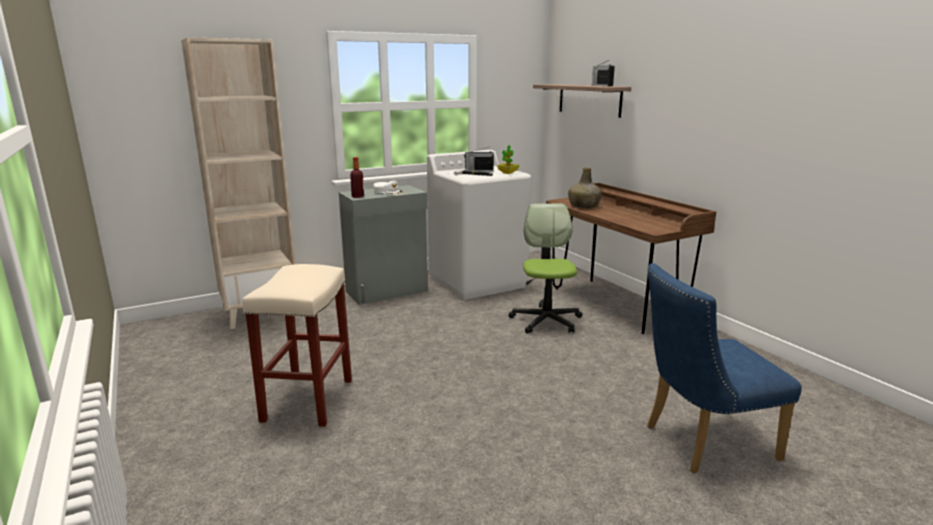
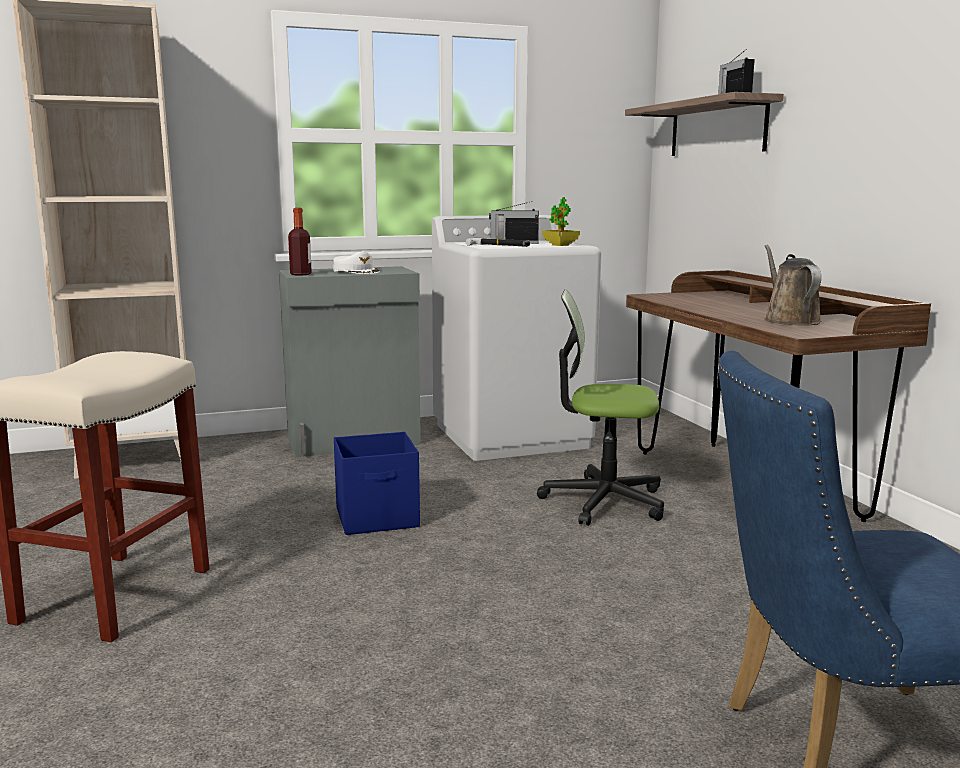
camera: 10 degrees right, 5 degrees down
office chair [508,203,582,334] -> office chair turned 90 degrees counterclockwise [537,290,664,526]
green bottle [568,167,602,208] -> none
none -> blue storage box [334,432,420,535]
none -> brown watering can [764,245,821,325]

